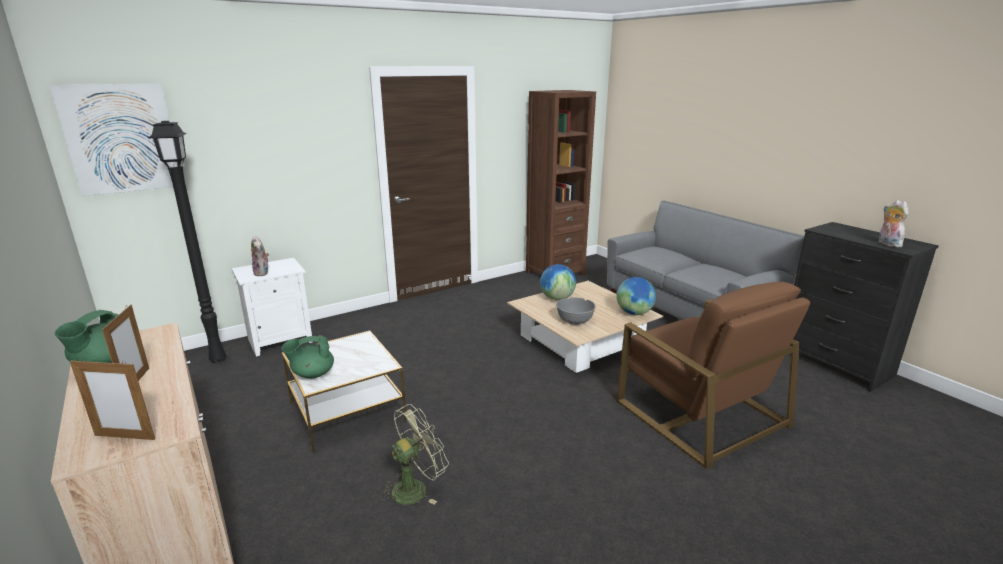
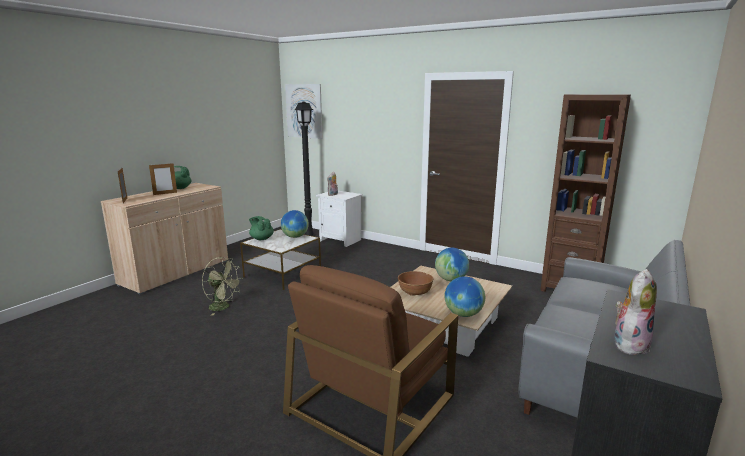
camera: 65 degrees right, 5 degrees down
grey bowl [556,298,596,325] -> brown bowl [398,271,434,296]
none -> globe [281,210,309,238]

